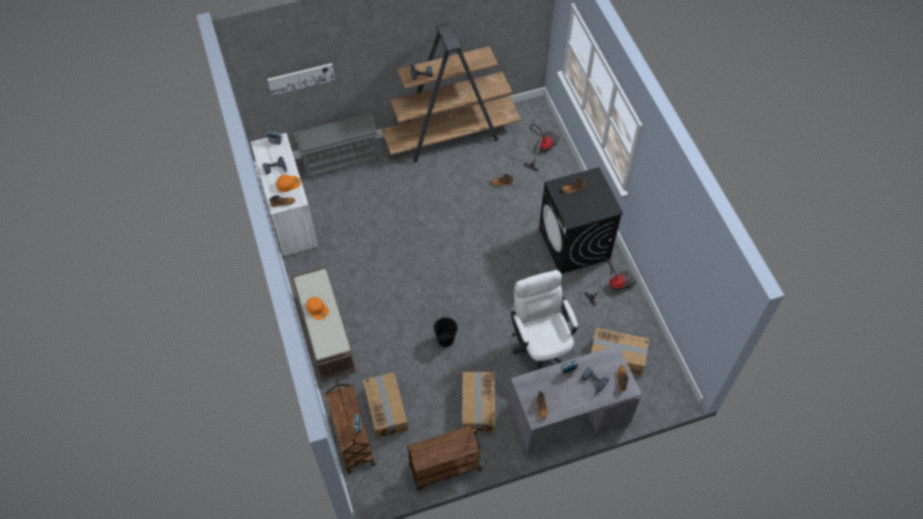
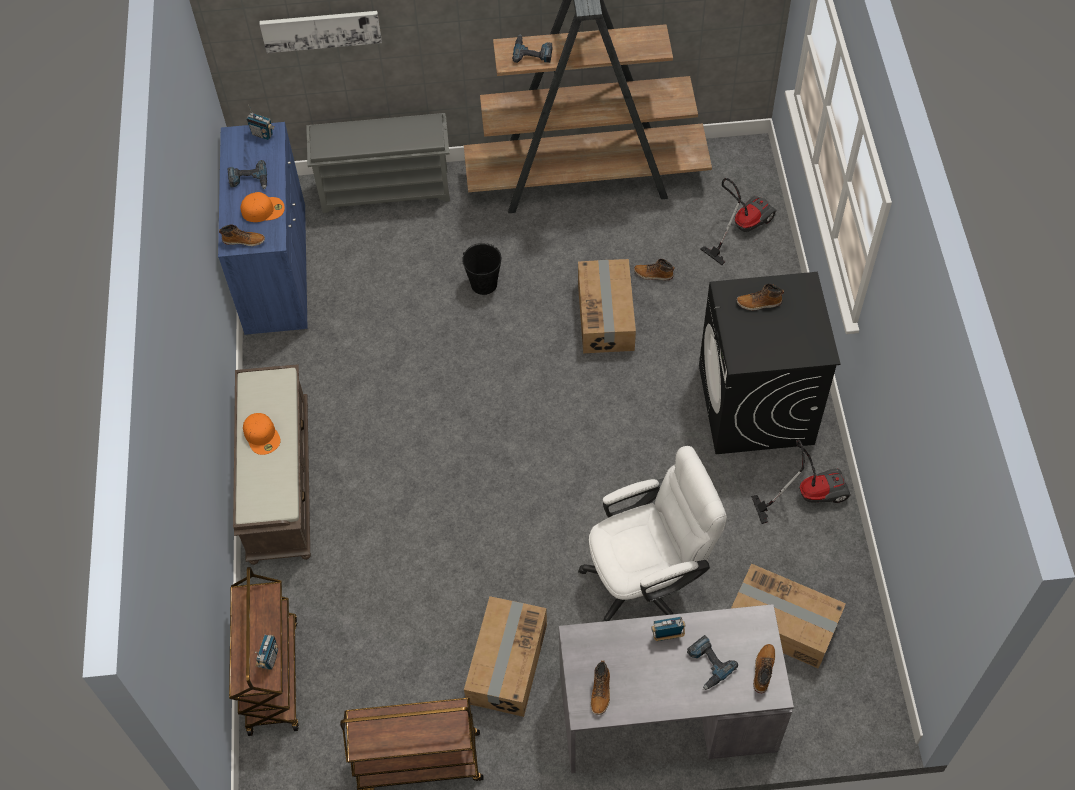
camera: 15 degrees right, 0 degrees up
white cabinet [251,133,318,257] -> blue cabinet [218,122,308,336]
cardboard box [363,372,408,438] -> cardboard box moved to [578,259,636,353]
black bucket [433,317,458,347] -> black bucket moved to [462,243,501,295]
white office chair [511,270,578,370] -> white office chair turned 75 degrees clockwise [578,446,727,622]

